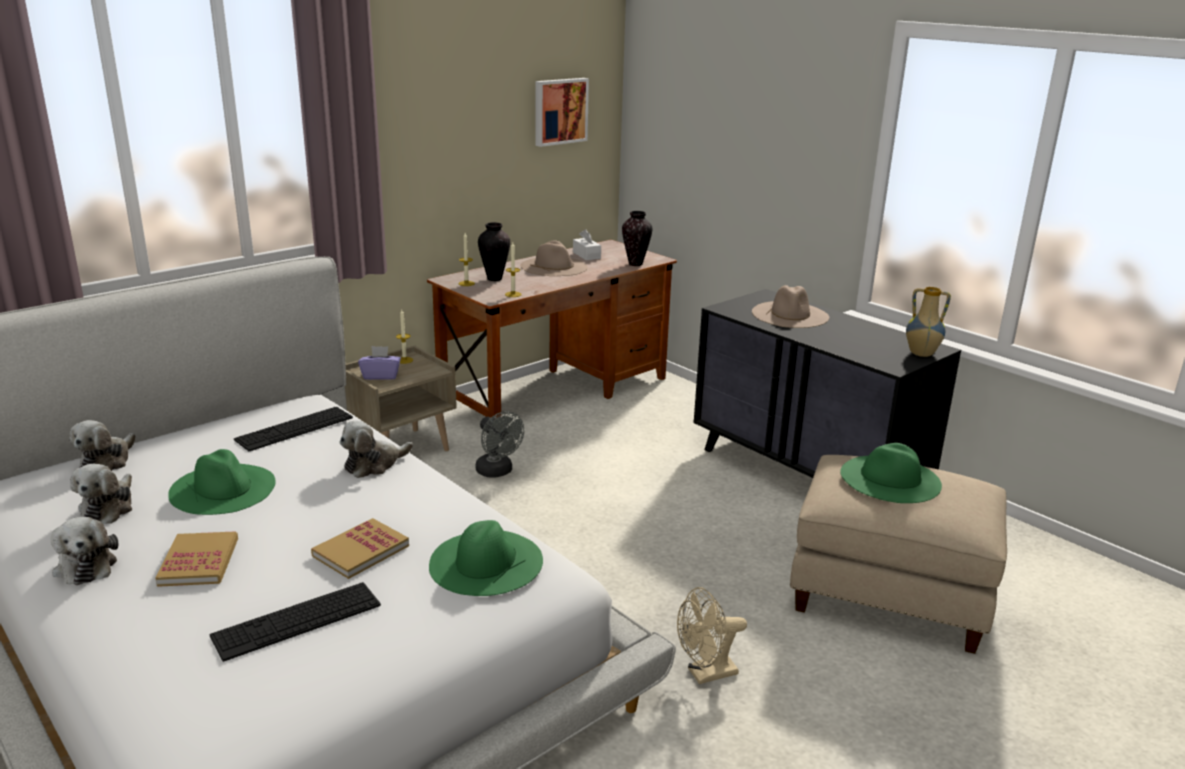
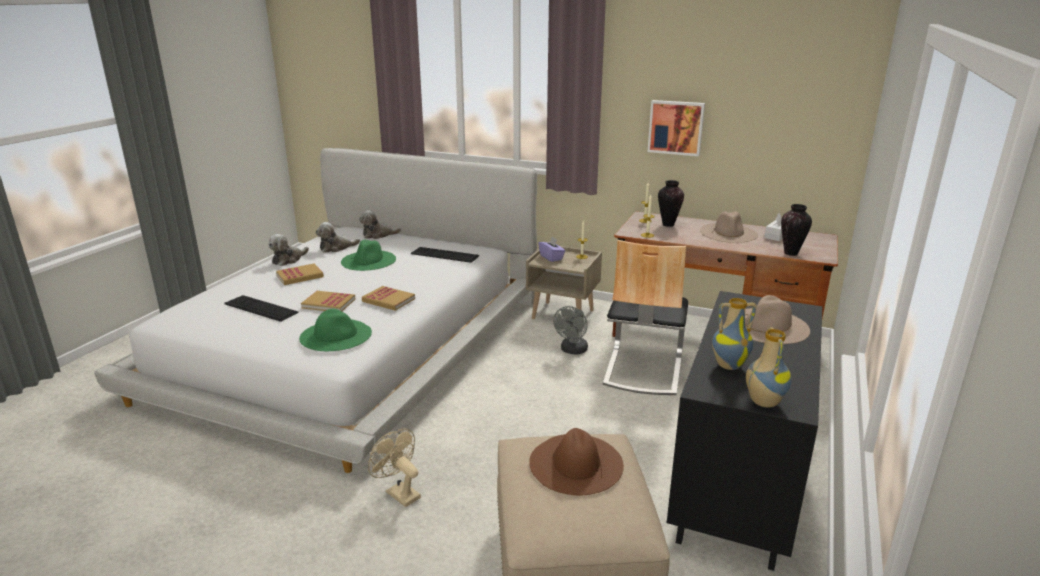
camera: 65 degrees right, 0 degrees up
plush toy [340,420,413,478] -> none
picture [536,78,589,147] -> picture moved to [648,100,705,156]
green hat [840,443,942,503] -> brown hat [529,428,624,495]
none -> book [362,286,415,311]
none -> chair [603,240,688,395]
none -> vase [712,298,757,370]

